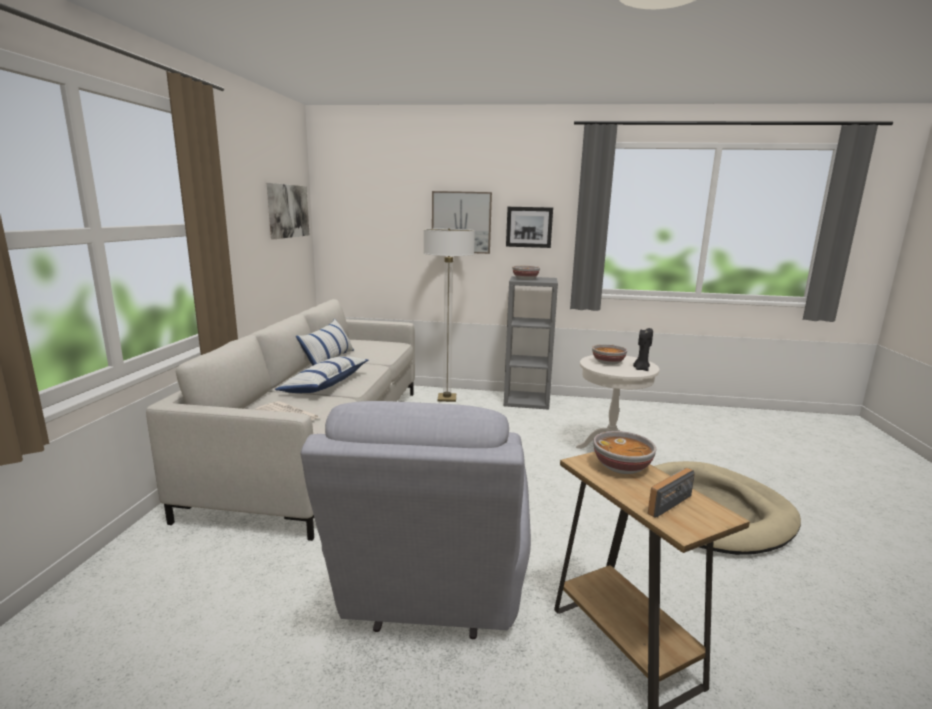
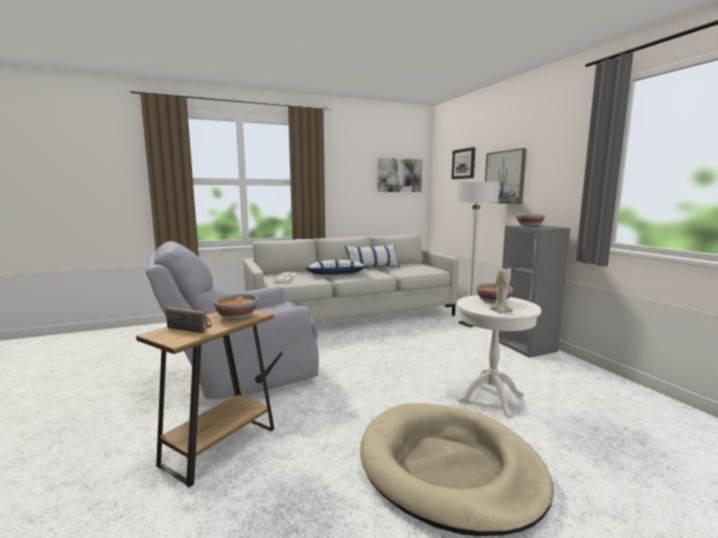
camera: 60 degrees right, 5 degrees down
picture [506,207,553,248] -> picture moved to [451,147,475,179]
black candle [633,328,653,371] -> beige candle [490,268,513,313]

